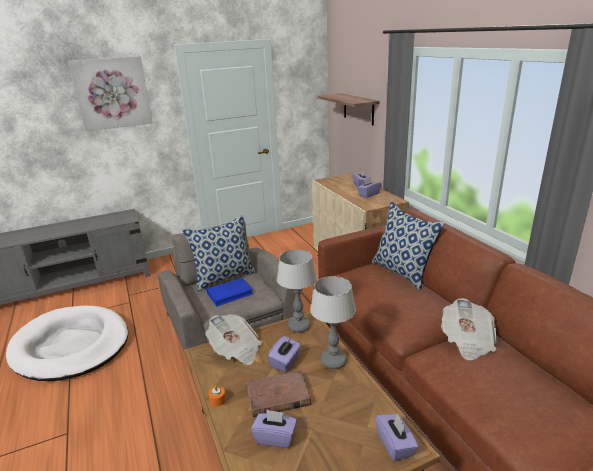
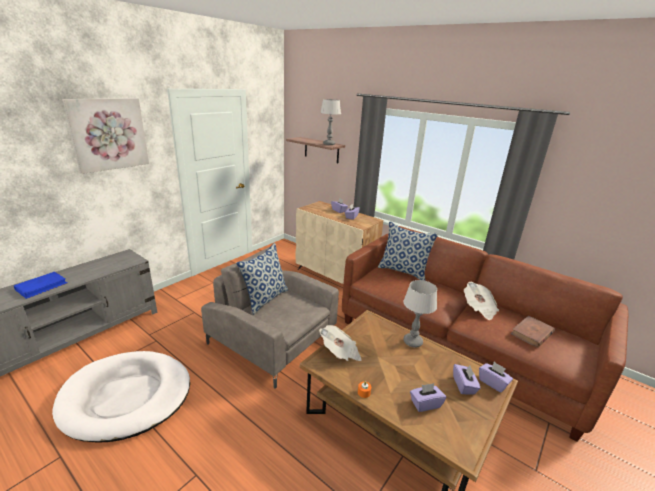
camera: 30 degrees left, 0 degrees up
blue book [207,278,254,307] -> blue book moved to [14,272,67,299]
brown book [246,371,311,418] -> brown book moved to [510,316,555,348]
purple tissue box [268,336,301,372] -> purple tissue box moved to [453,364,481,395]
table lamp [277,249,317,332] -> table lamp moved to [320,99,341,145]

